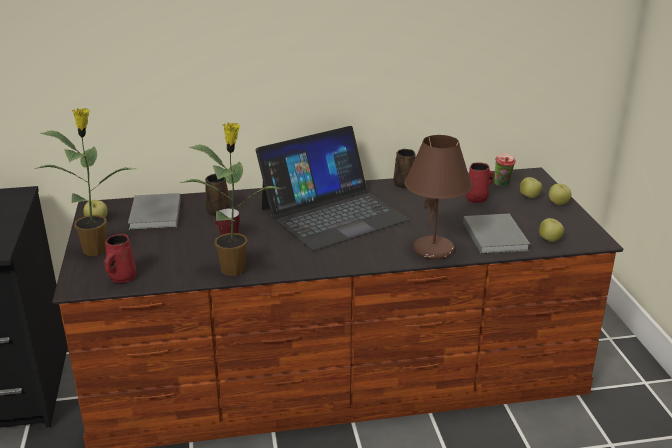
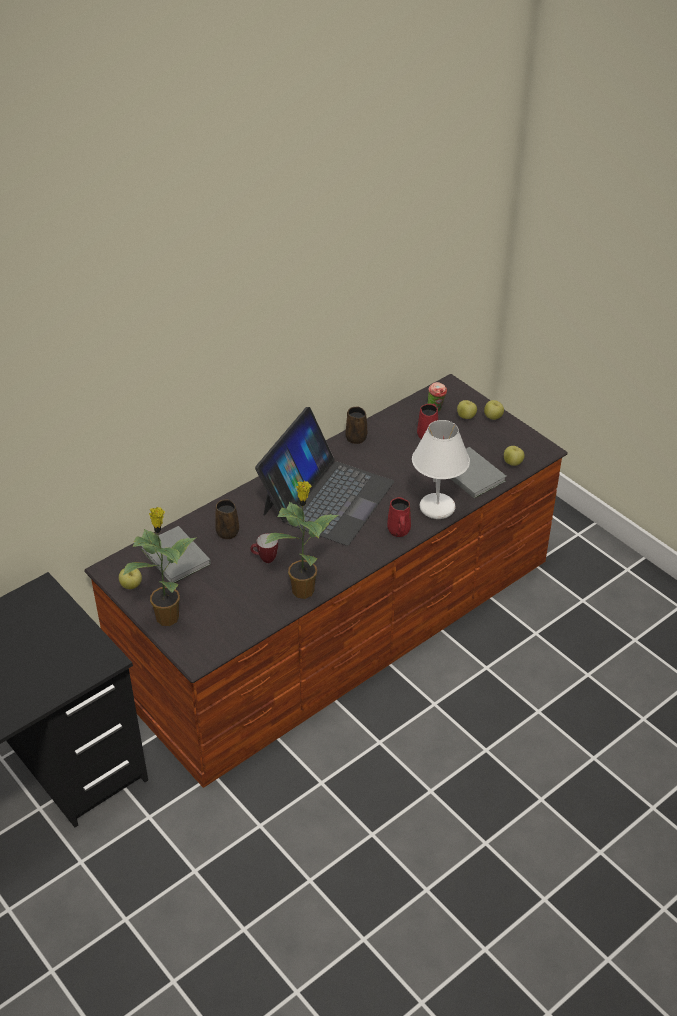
camera: 30 degrees left, 15 degrees up
red mug [104,234,136,283] -> red mug moved to [387,497,411,537]
brown table lamp [404,135,472,259] -> white table lamp [412,420,470,519]

